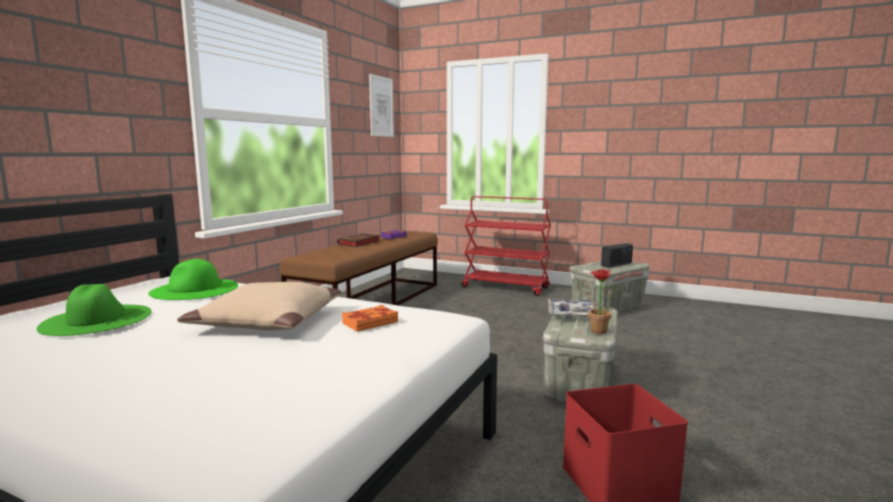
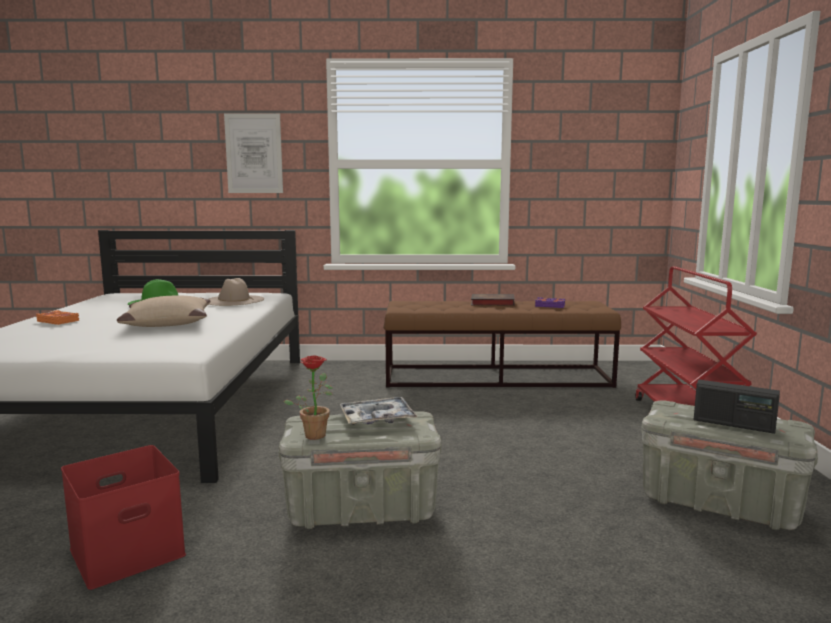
camera: 65 degrees right, 0 degrees up
green hat [148,259,238,300] -> beige hat [208,278,264,306]
orange book [342,305,398,332] -> orange book moved to [36,310,79,325]
picture [369,74,394,137] -> picture moved to [224,114,283,193]

